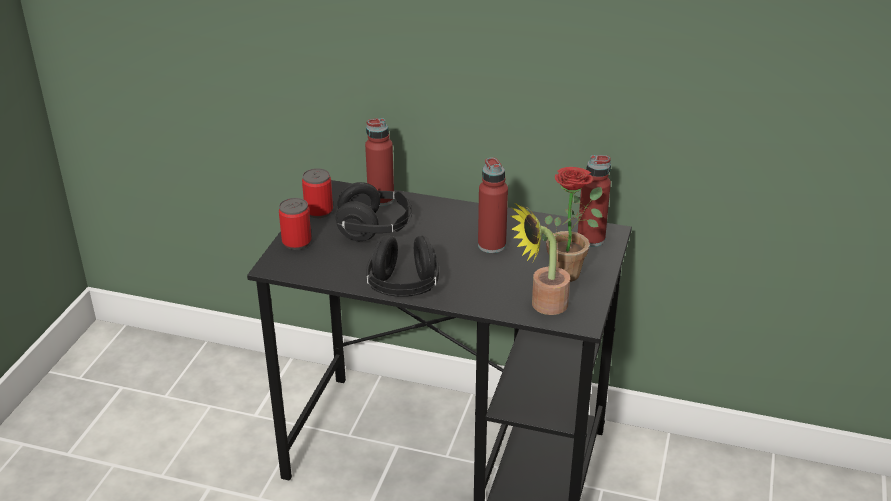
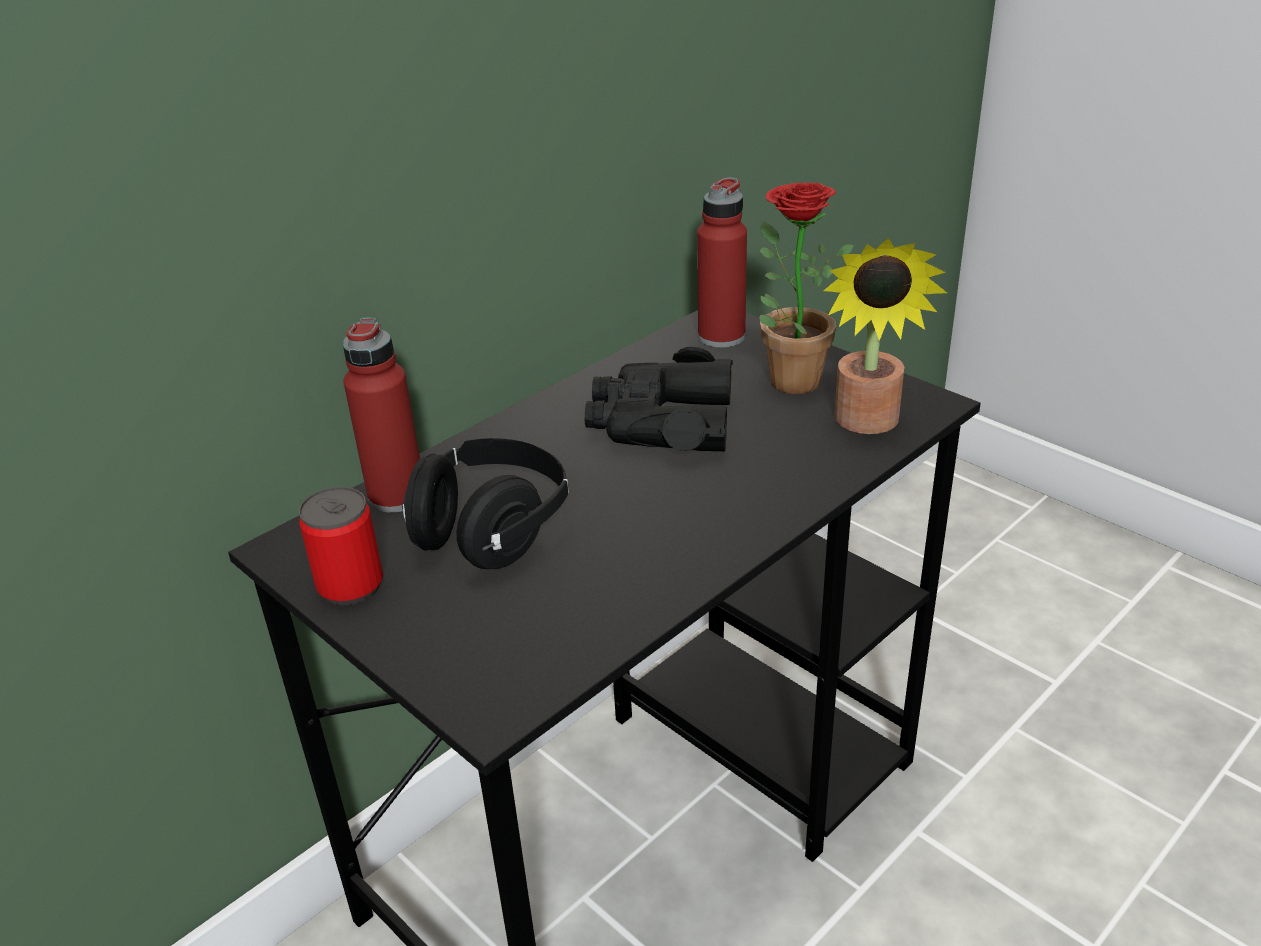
camera: 60 degrees left, 0 degrees up
can [279,198,311,250] -> none
black headphones [366,235,439,297] -> none
red bottle [478,157,508,253] -> black binoculars [584,347,733,452]

